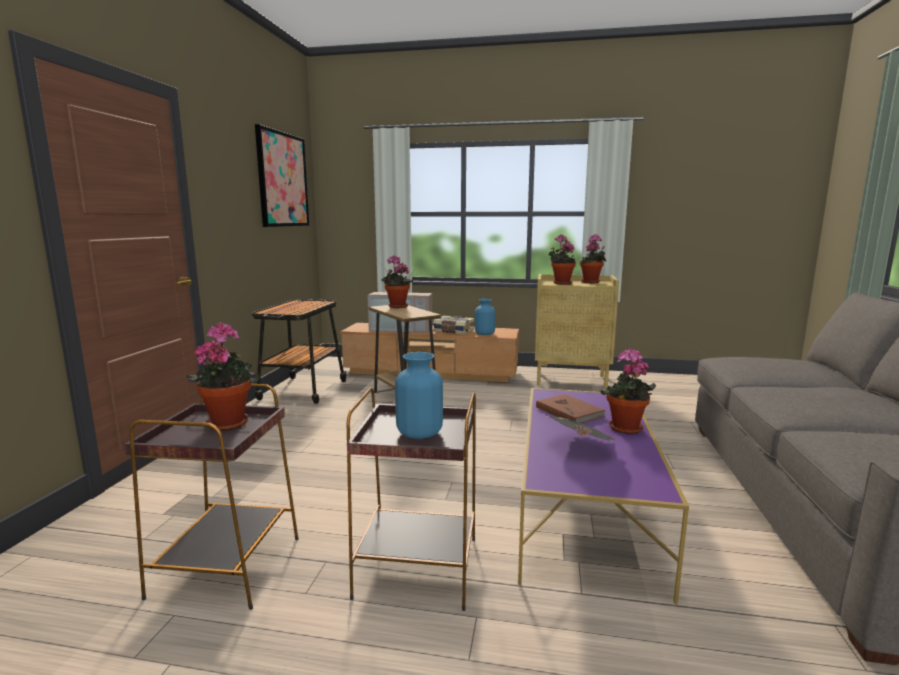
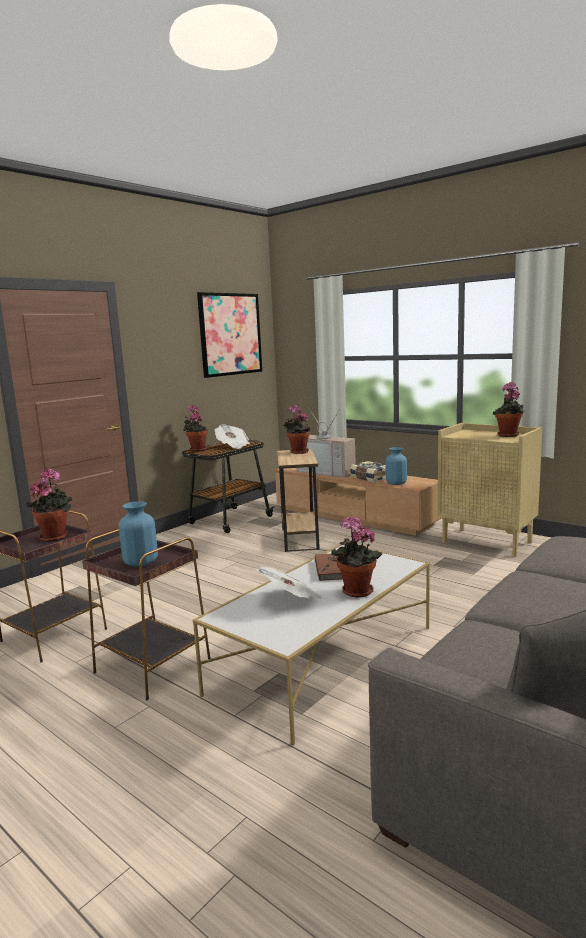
camera: 30 degrees right, 0 degrees up
purple coffee table [518,388,689,604] -> white coffee table [193,544,430,745]
potted plant [548,234,576,285] -> potted plant moved to [183,405,208,452]
none -> newspaper [214,425,250,449]

